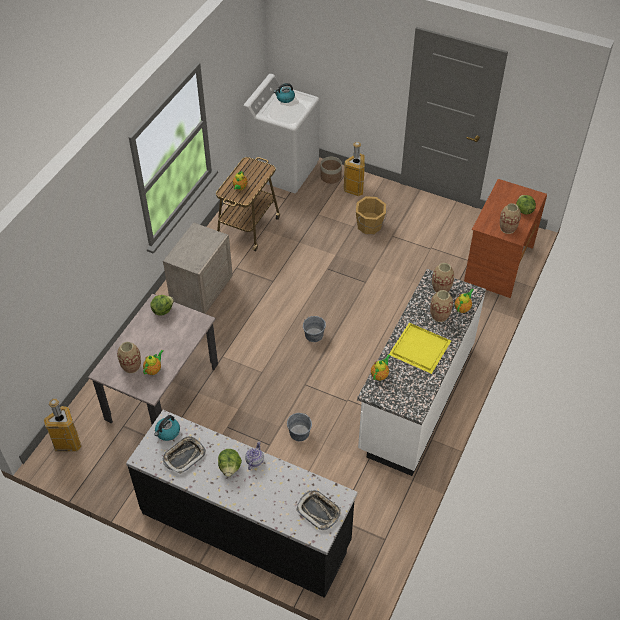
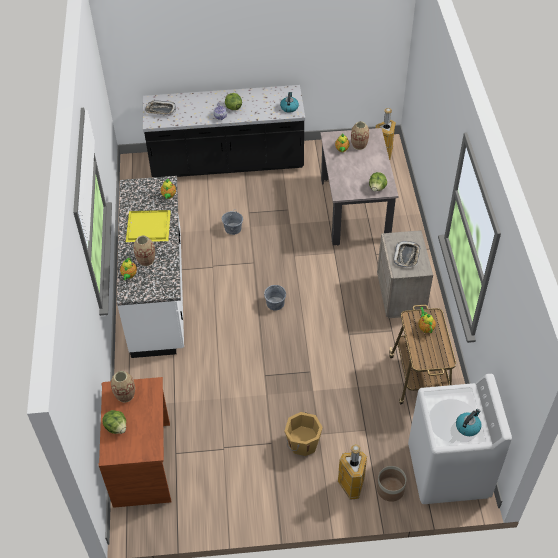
camera: 150 degrees right, 0 degrees up
tray [163,436,206,474] -> tray moved to [393,241,420,268]
vase [432,263,454,293] -> none

